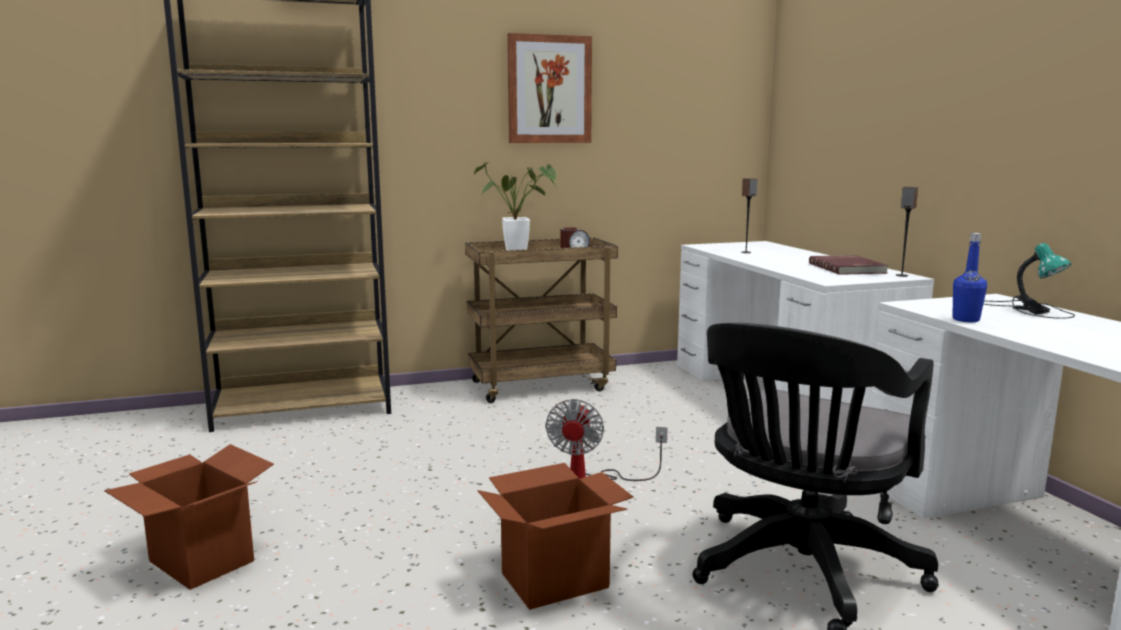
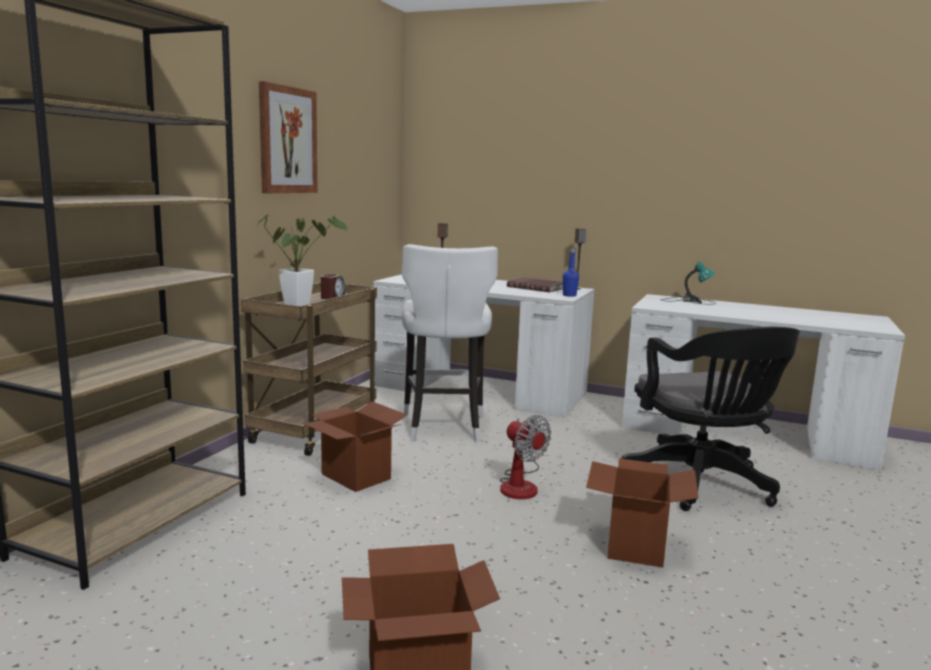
camera: 50 degrees left, 0 degrees up
blue bottle [952,233,987,322] -> blue bottle moved to [563,248,579,297]
none -> cardboard box [303,401,407,492]
none -> white stool [401,244,498,442]

